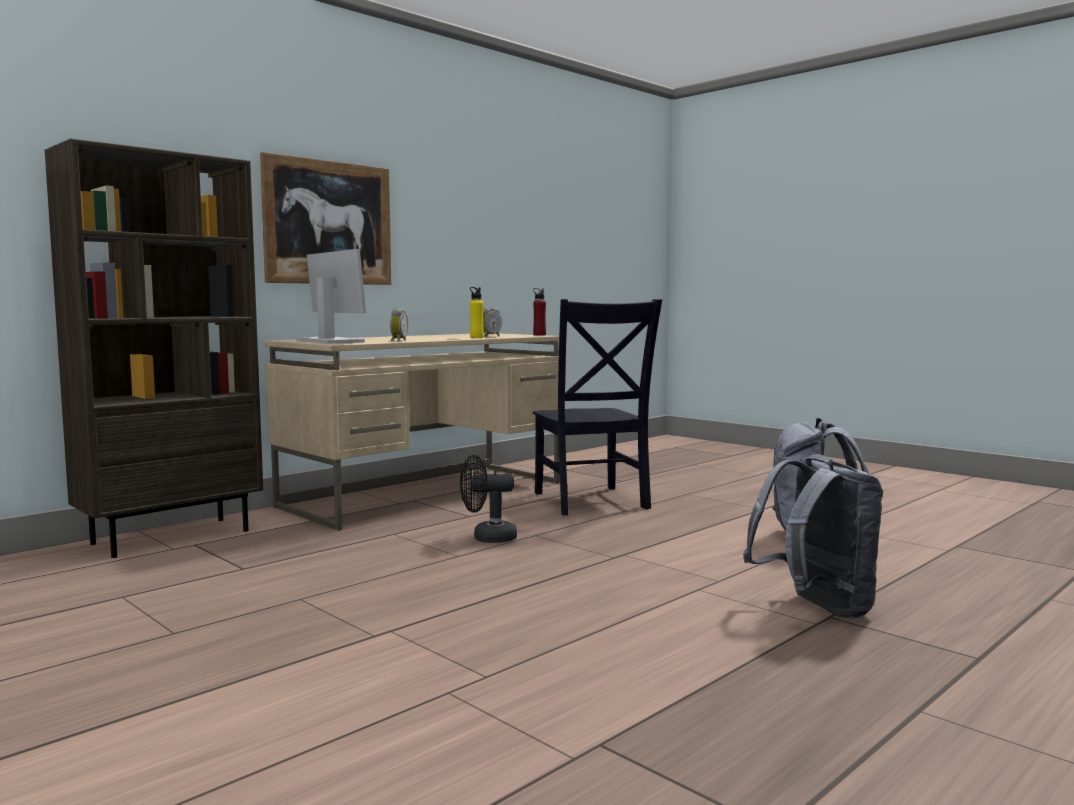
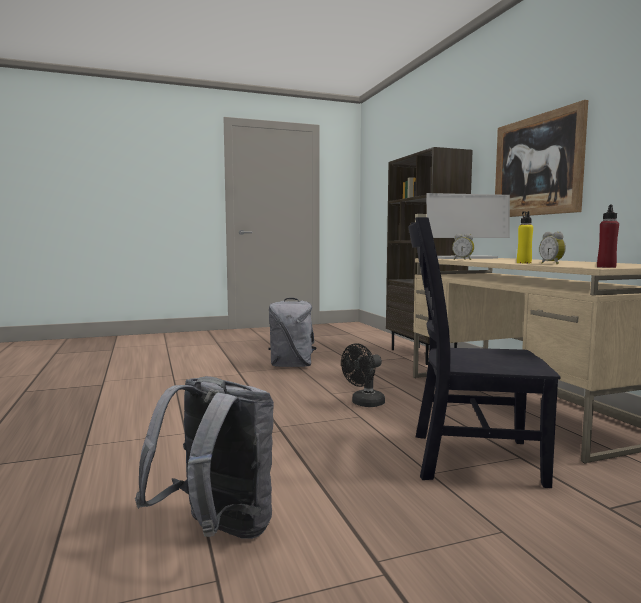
camera: 115 degrees right, 0 degrees up
black fan [460,455,517,543] -> black fan turned 150 degrees counterclockwise [341,343,385,407]
grey backpack [743,454,883,619] -> grey backpack moved to [268,298,317,367]

